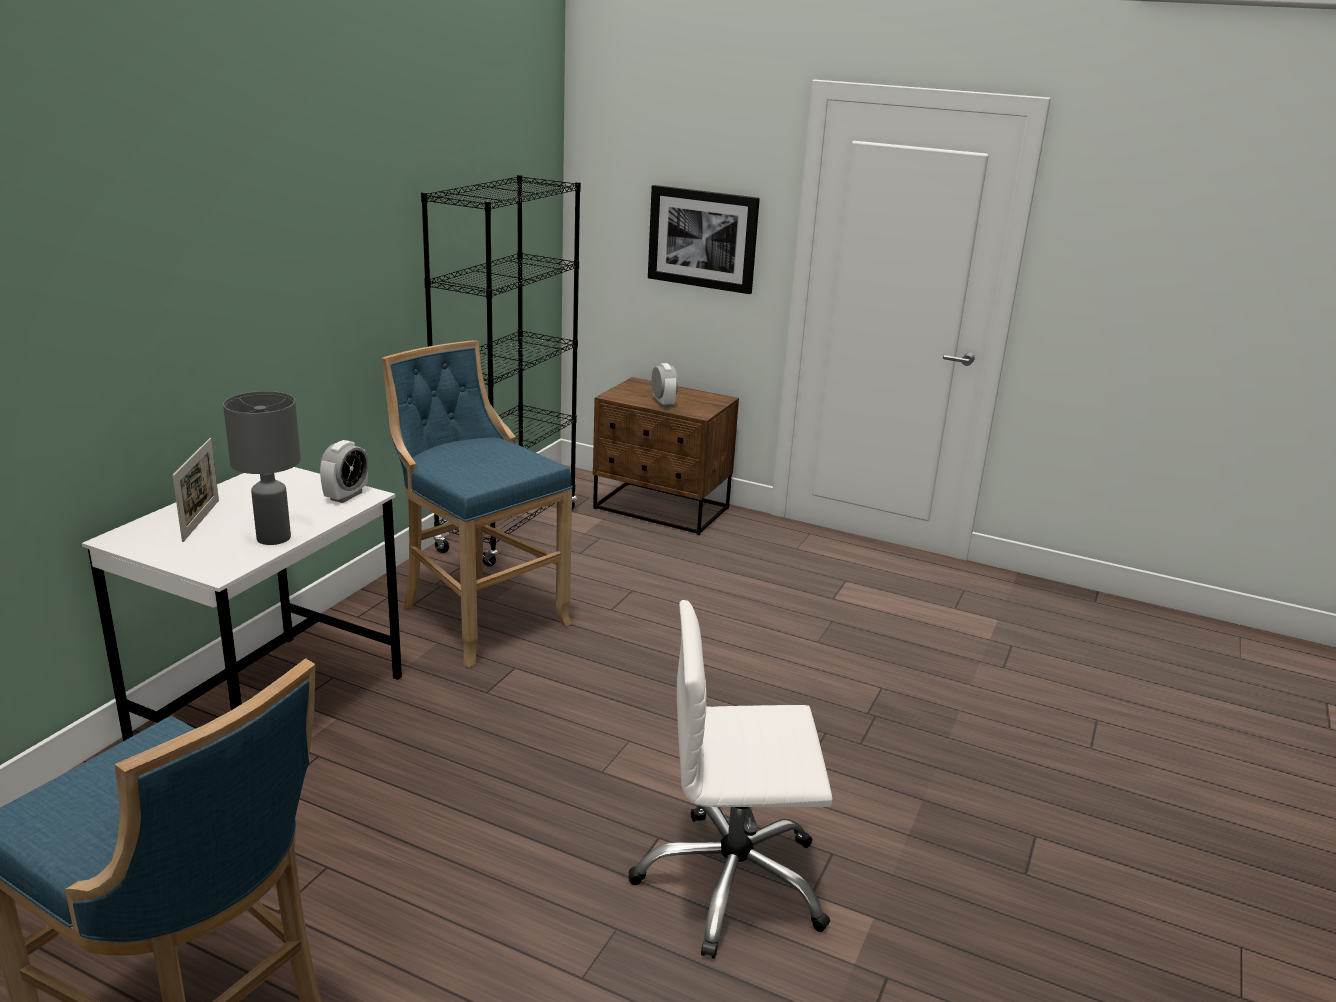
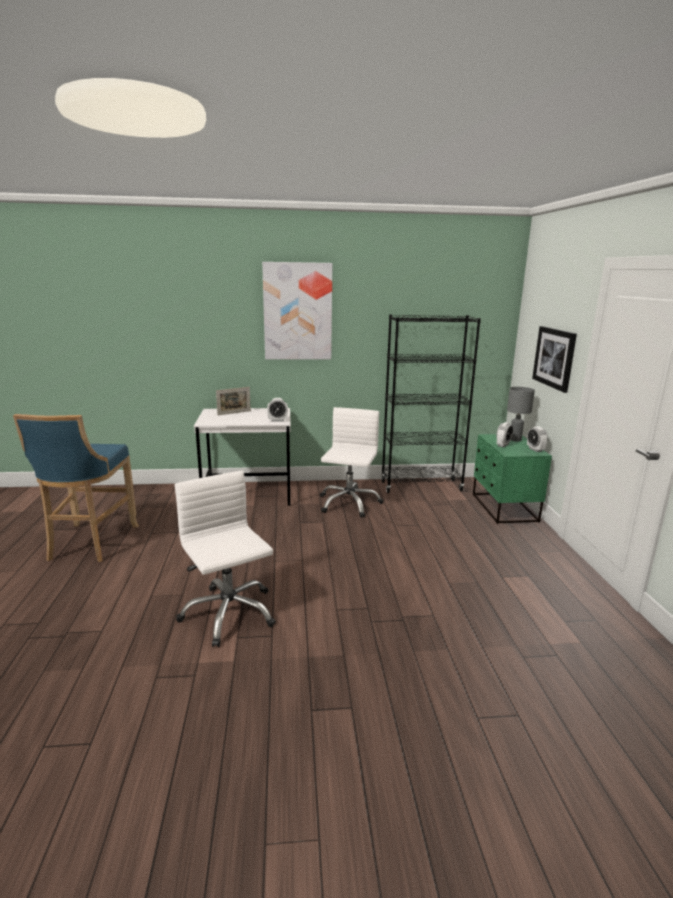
camera: 60 degrees right, 5 degrees down
grey table lamp [223,391,301,545] -> grey table lamp moved to [507,387,535,441]
blue stool [381,340,573,667] -> white office chair [320,407,383,518]
brown nightstand [593,377,739,535] -> green nightstand [473,434,552,524]
none -> picture [262,262,332,359]
none -> alarm clock [527,426,548,452]

